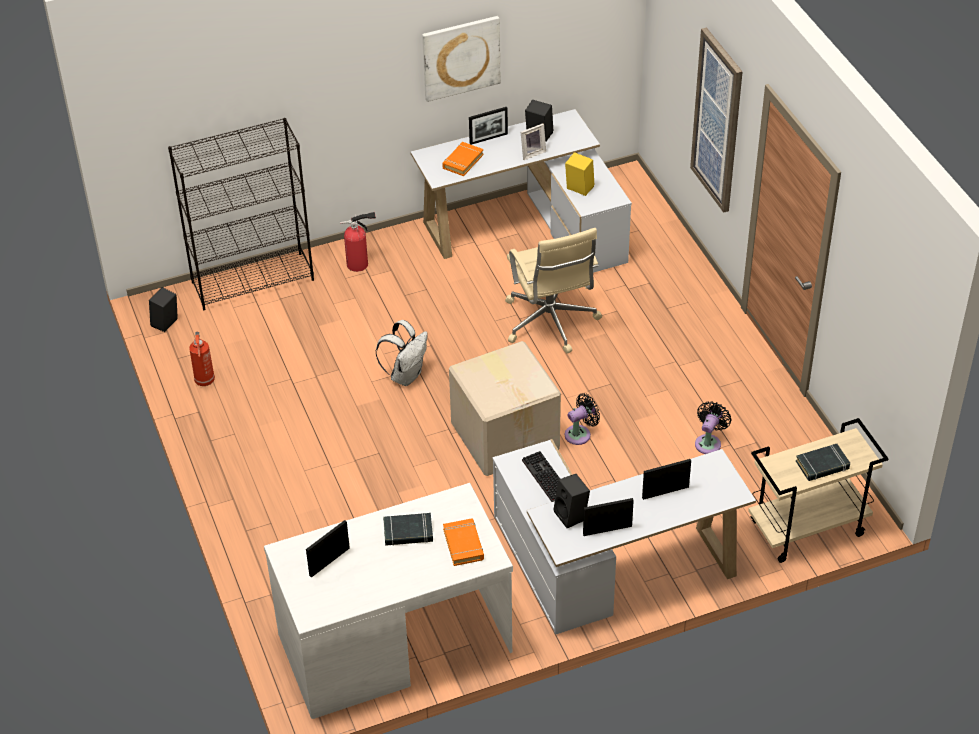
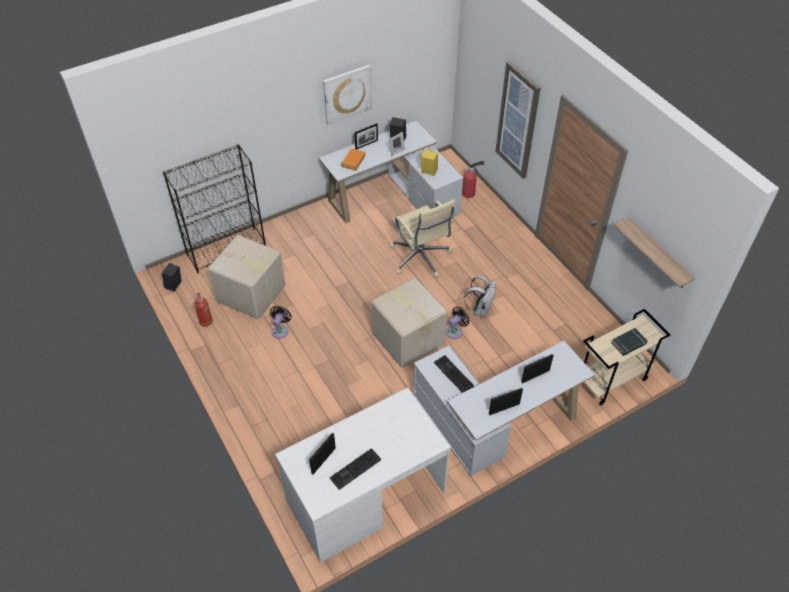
camera: 10 degrees left, 5 degrees up
fire extinguisher [340,212,376,272] -> fire extinguisher moved to [462,161,485,198]
white backpack [376,320,428,386] -> white backpack moved to [464,275,496,317]
black book [383,513,433,546] -> none
orange book [443,518,484,566] -> none
black speaker [553,474,590,528] -> none
black fan [695,401,731,454] -> black fan moved to [270,306,292,339]
none -> cardboard box [208,235,286,319]
none -> keyboard [330,448,381,490]
none -> shelf [613,217,695,288]

